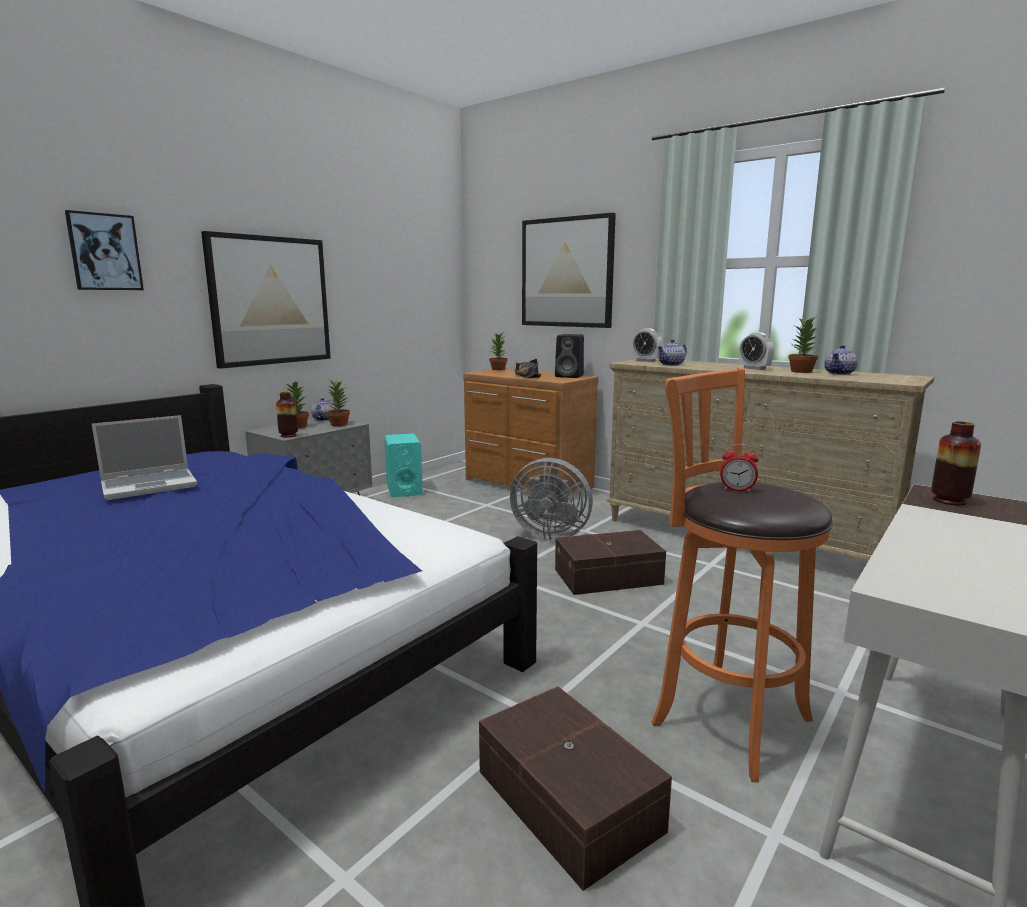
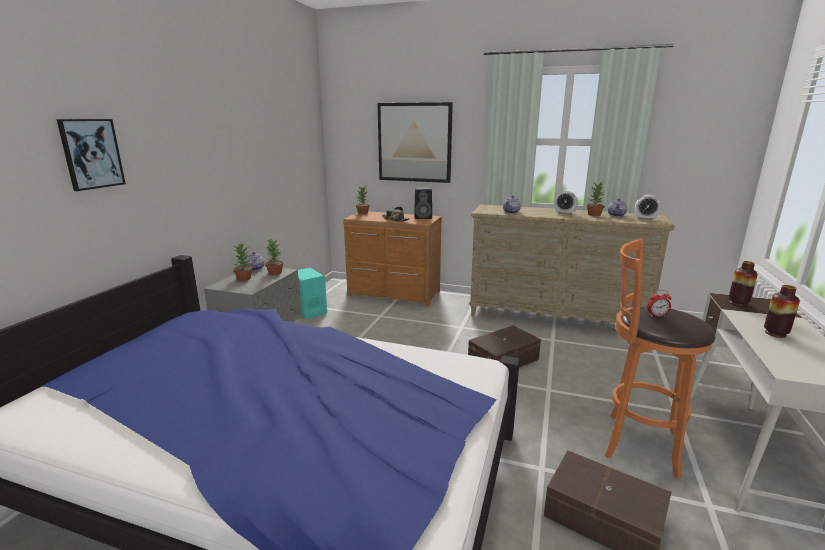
camera: 20 degrees left, 5 degrees up
laptop [92,415,197,500] -> none
picture [201,231,331,369] -> none
vase [276,392,298,438] -> vase moved to [764,285,800,338]
grey fan [510,458,593,540] -> none
alarm clock [632,328,662,362] -> alarm clock moved to [635,195,660,220]

